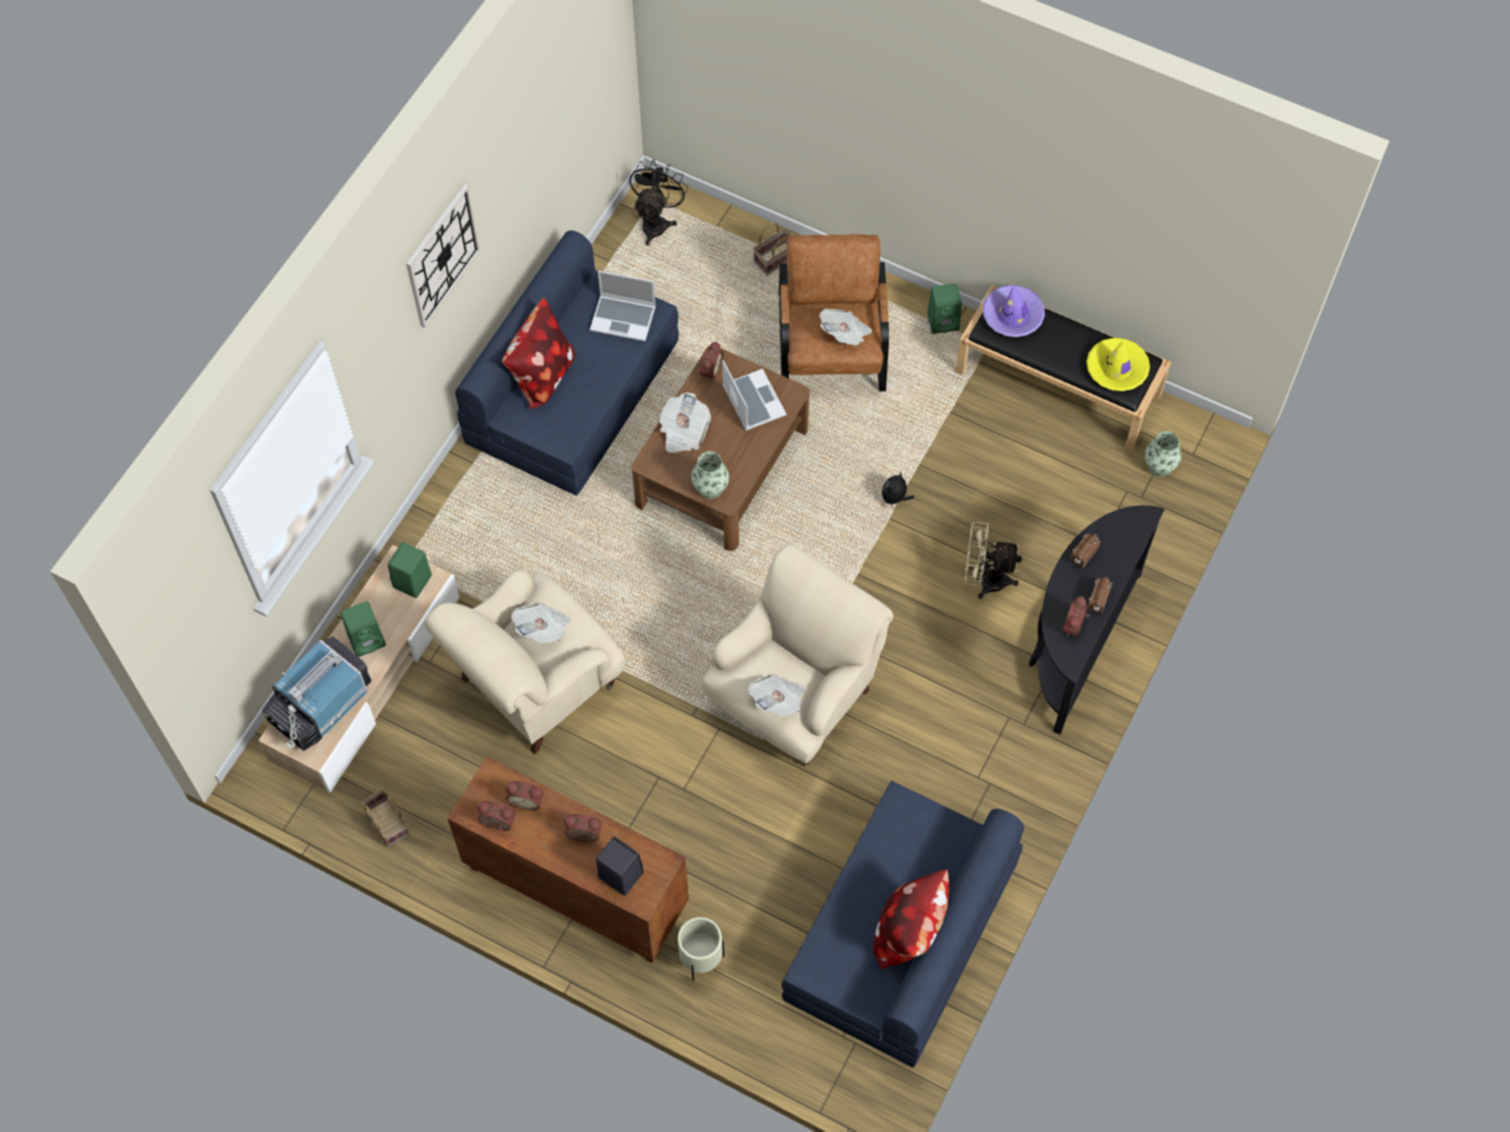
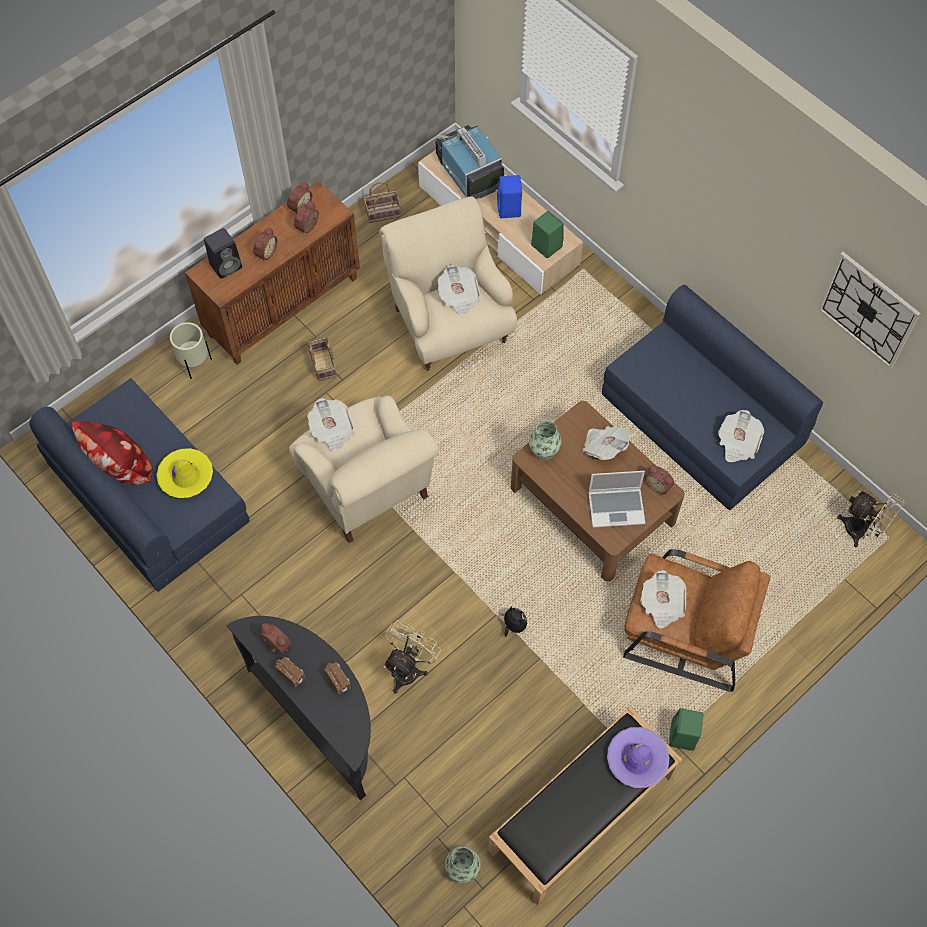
camera: 110 degrees right, 0 degrees up
green speaker [341,601,386,657] -> blue speaker [497,175,522,218]
wall clock [406,184,481,328] -> wall clock moved to [818,252,921,369]
pillow [502,298,576,409] -> none
laptop [590,271,656,341] -> newspaper [718,410,764,462]
black fan [629,159,688,246] -> beige fan [837,491,904,547]
basket [753,222,793,275] -> basket moved to [307,336,336,381]
yellow hat [1086,338,1150,391] -> yellow hat moved to [156,448,213,498]

